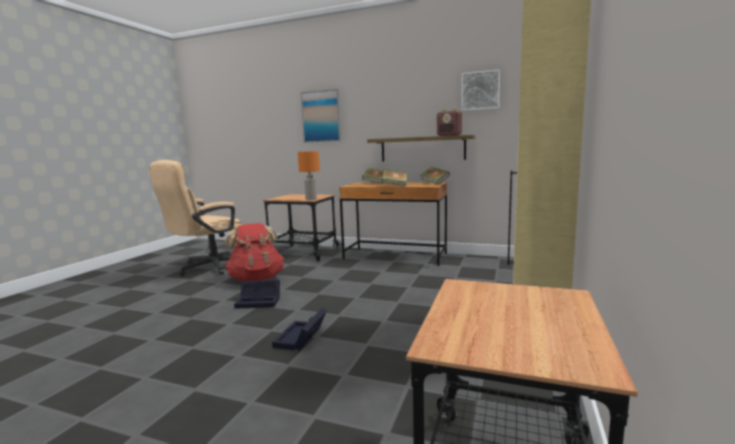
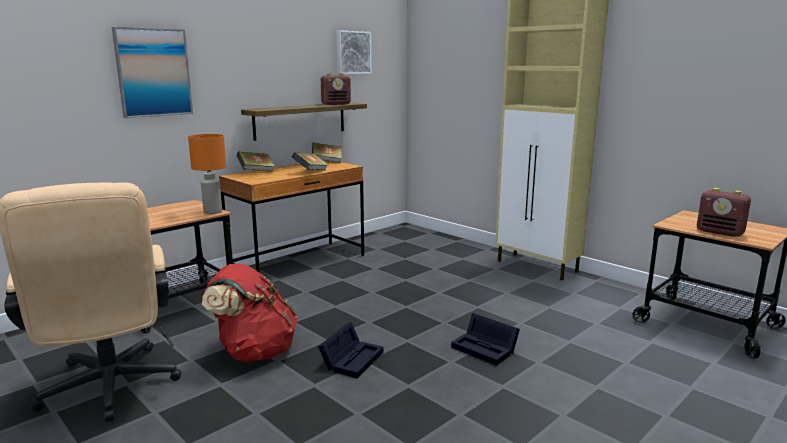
camera: 65 degrees left, 5 degrees up
none -> radio [697,188,751,237]

